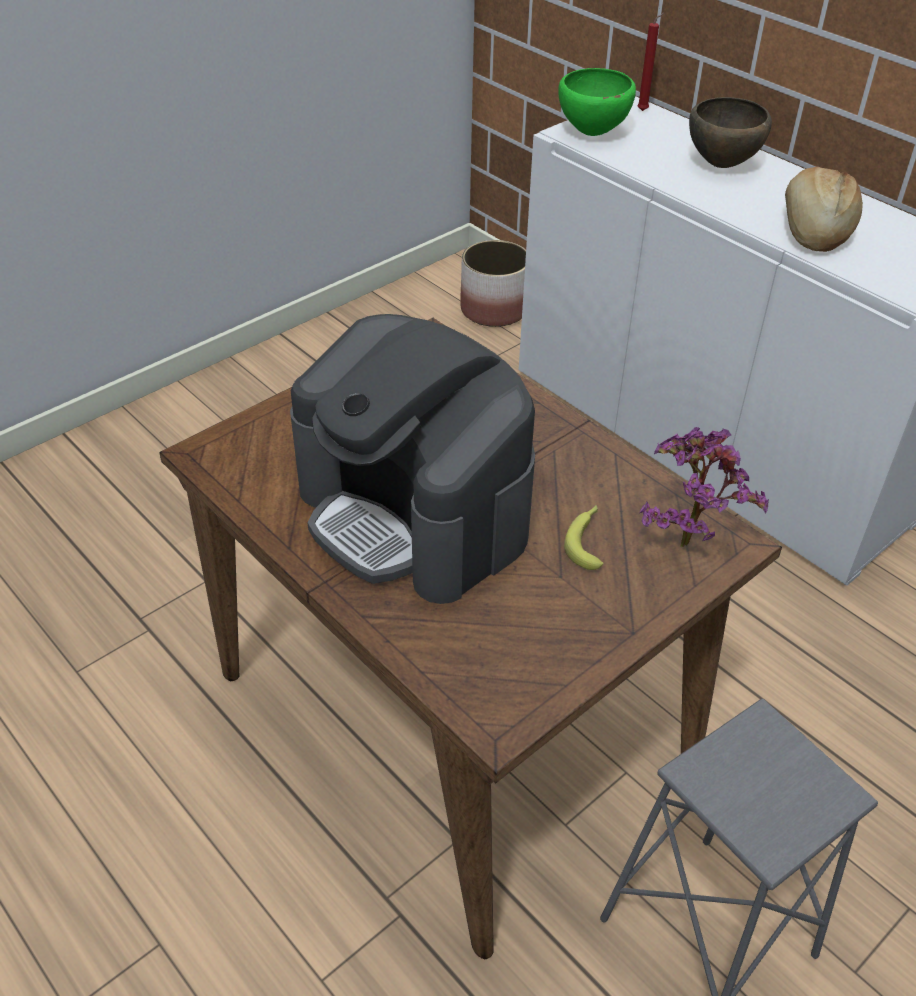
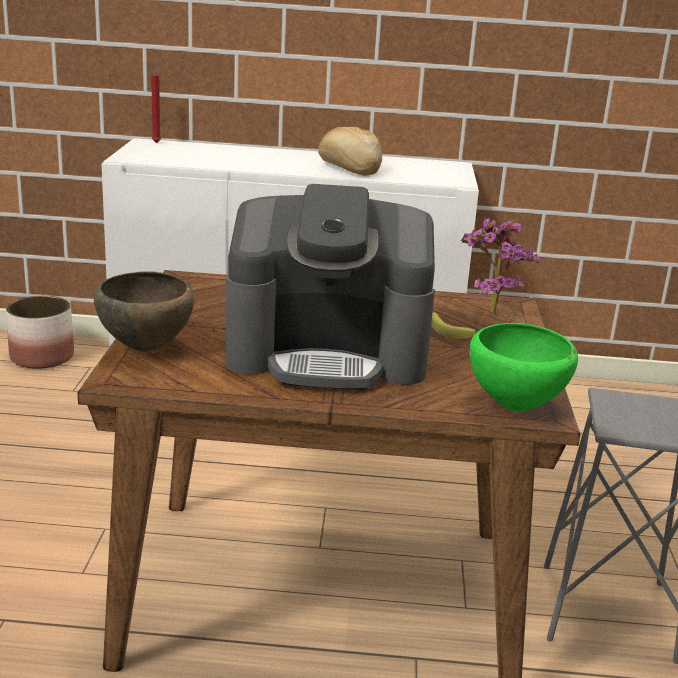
camera: 45 degrees left, 20 degrees down
green bowl [558,68,636,136] -> green bowl moved to [469,323,578,411]
brown bowl [689,97,772,168] -> brown bowl moved to [94,271,194,352]

